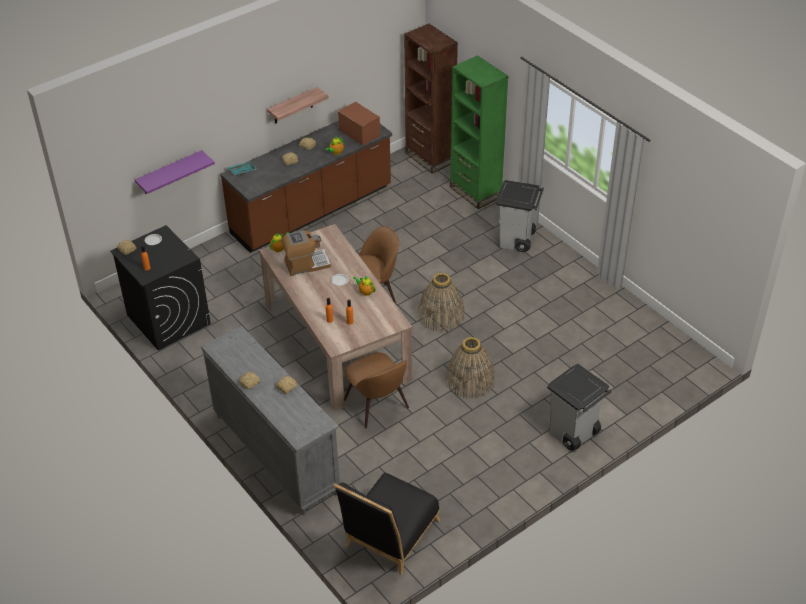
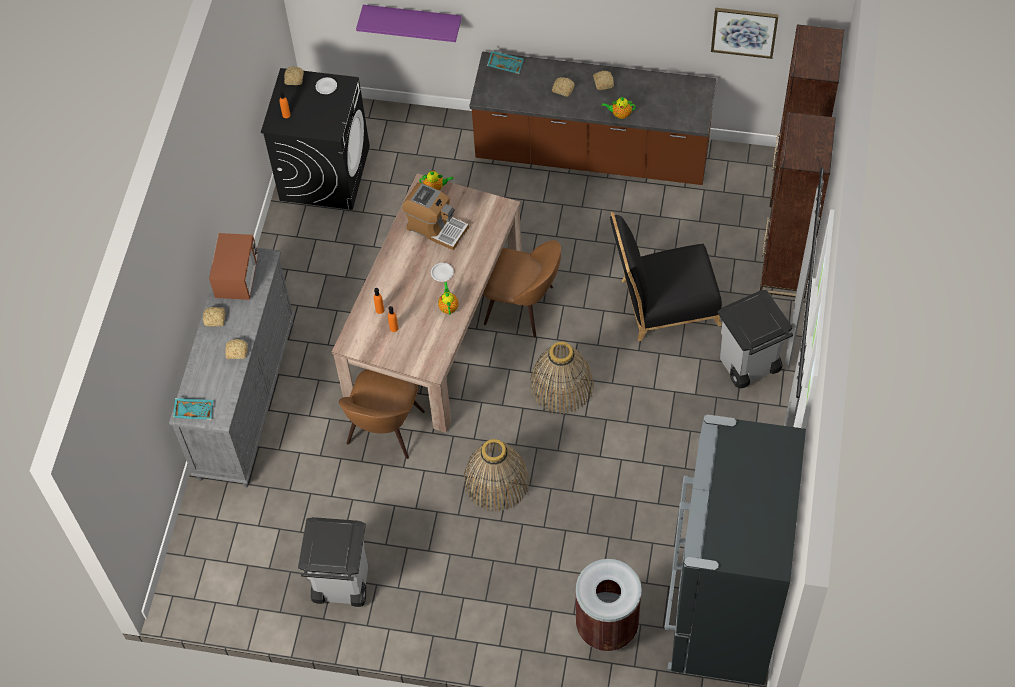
camera: 50 degrees right, 15 degrees up
shelf [267,87,329,123] -> none
black chair [334,472,441,575] -> black chair moved to [610,212,722,341]
microwave [338,102,380,146] -> microwave moved to [209,233,258,300]
green bookcase [450,55,508,209] -> brown bookcase [760,112,836,299]
grey trash can [547,364,612,450] -> grey trash can moved to [298,517,368,607]
none -> turquoise tray [173,398,213,420]
none -> brown trash can [576,559,642,651]
none -> black fridge [665,414,806,686]
none -> picture [711,8,779,59]

